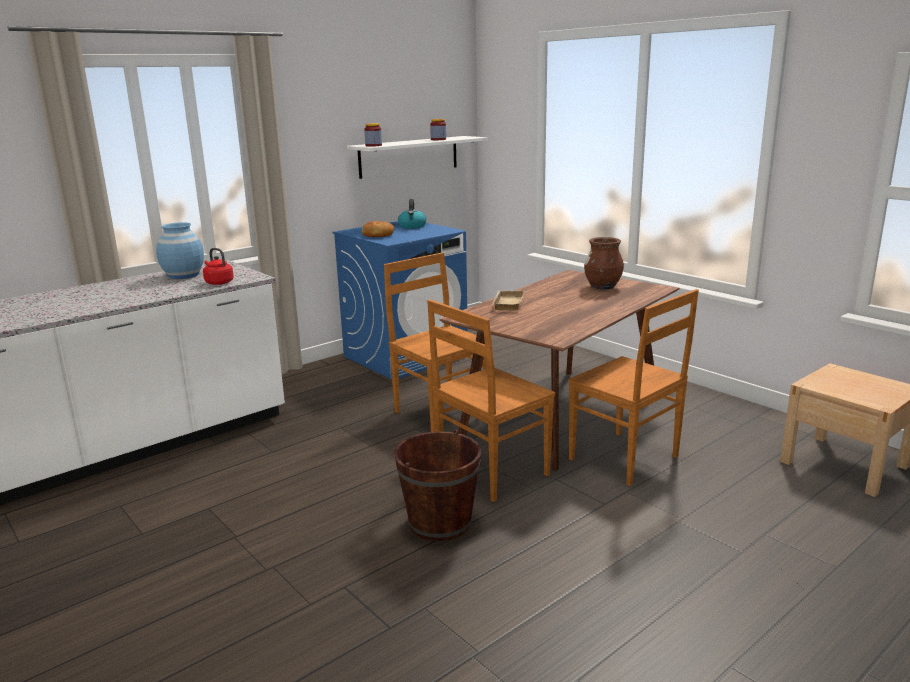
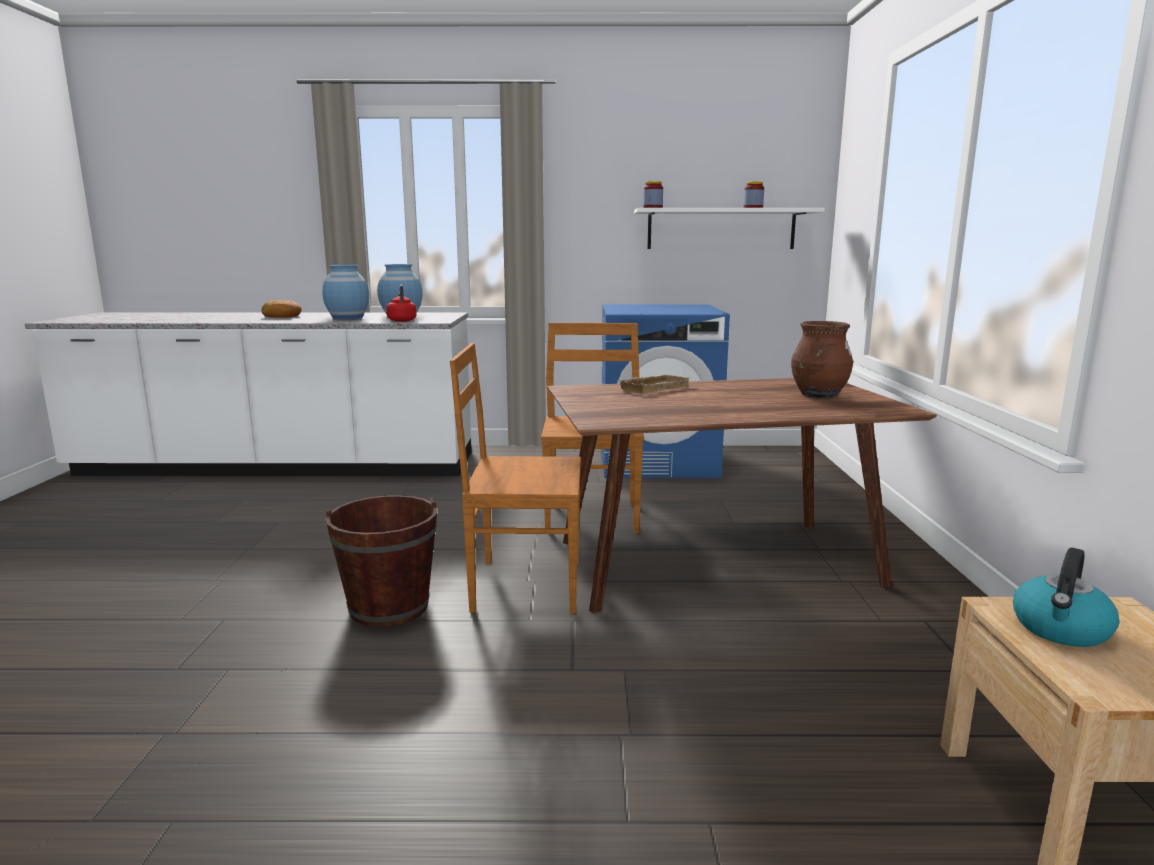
camera: 40 degrees right, 5 degrees down
bread [362,221,394,237] -> bread moved to [262,300,302,318]
kettle [398,199,426,229] -> kettle moved to [1013,548,1119,647]
brown chair [568,289,699,486] -> none
none -> blue vase [322,265,369,319]

